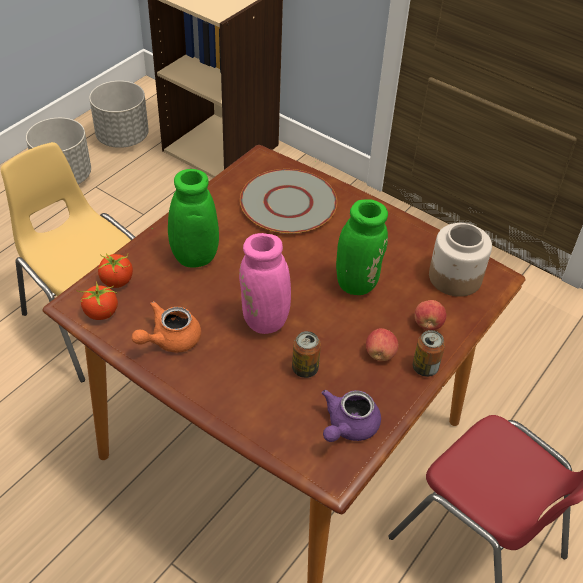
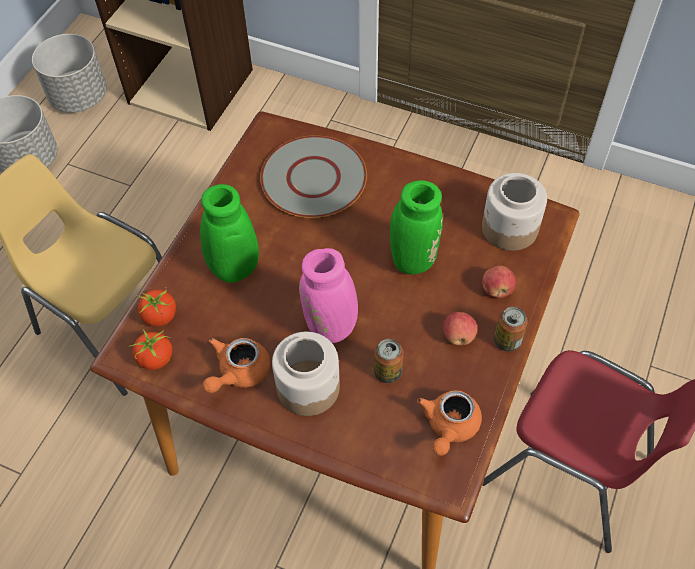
camera: 10 degrees left, 10 degrees up
purple teapot [322,390,381,442] -> orange teapot [417,390,482,456]
none -> jar [272,332,340,416]

